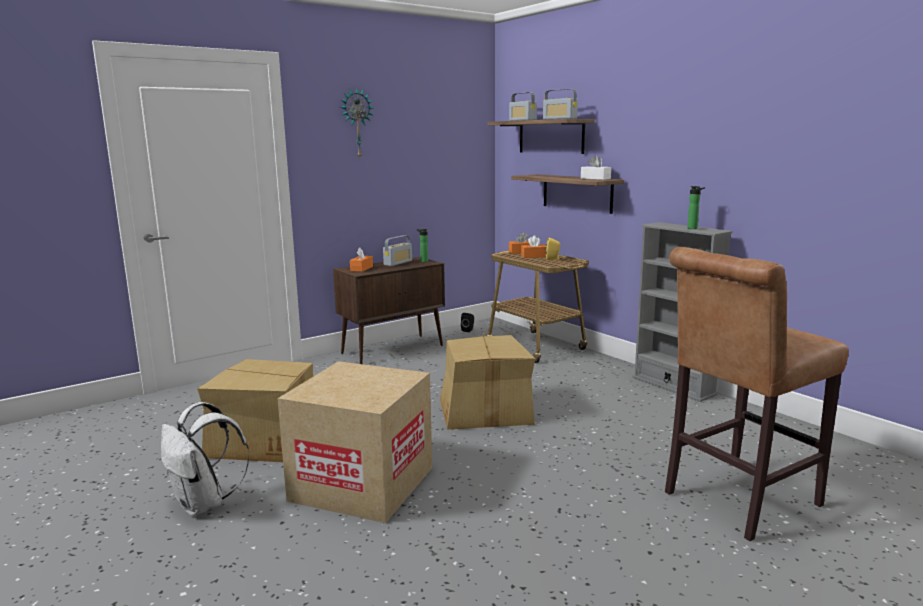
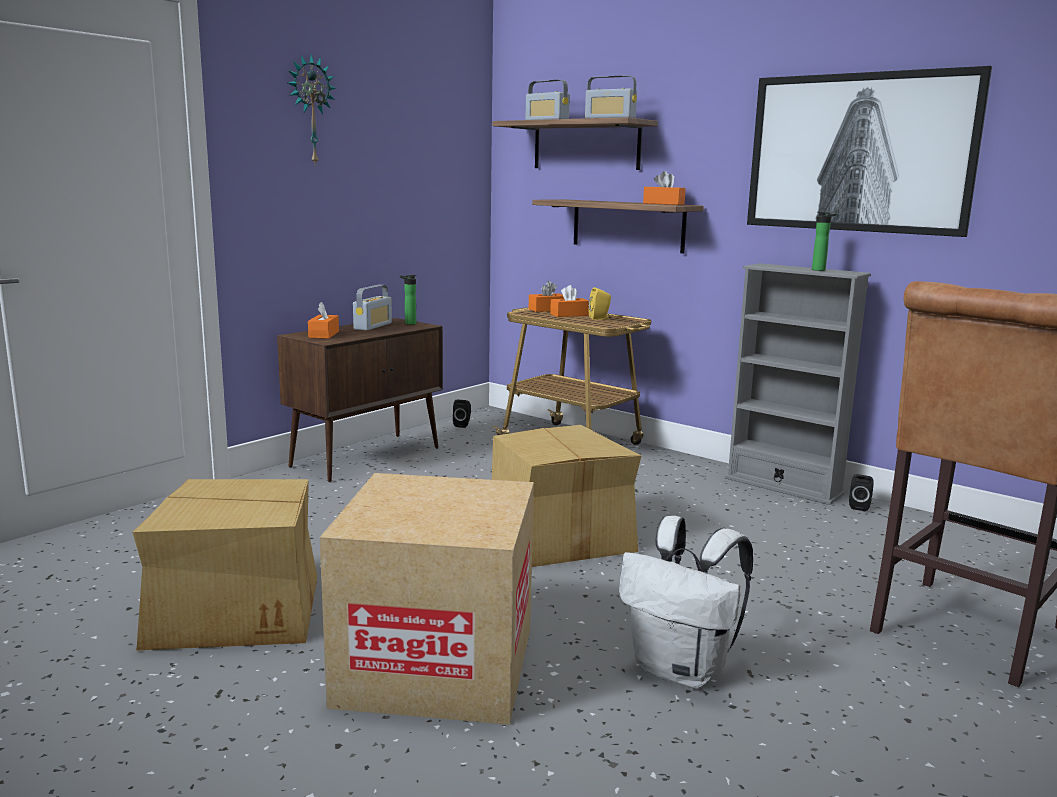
camera: 15 degrees left, 0 degrees up
white backpack [161,402,250,516] -> white backpack moved to [619,516,753,688]
white tissue box [581,156,611,180] -> orange tissue box [643,171,686,205]
none -> picture [747,66,992,237]
none -> black speaker [849,474,874,511]

